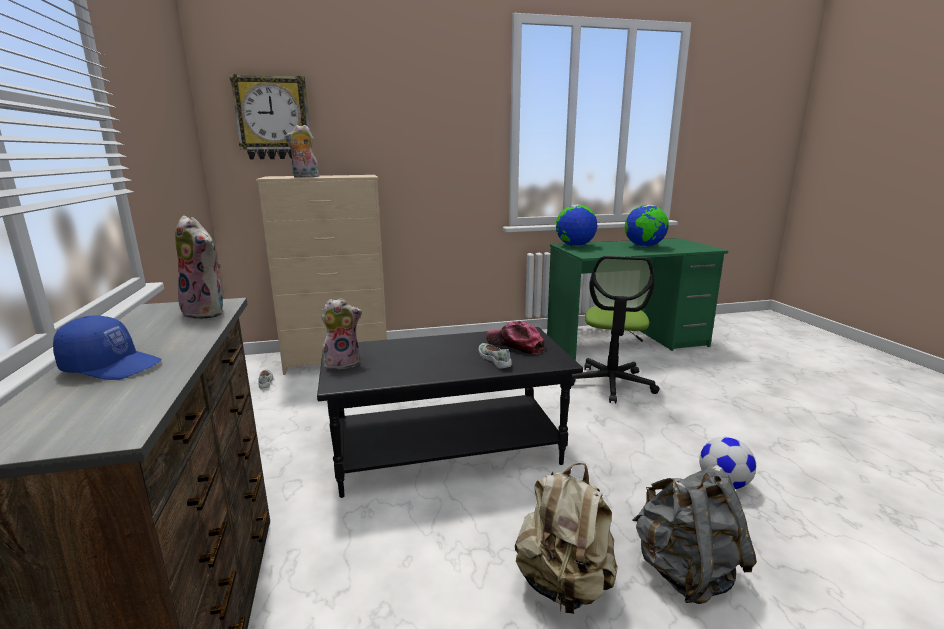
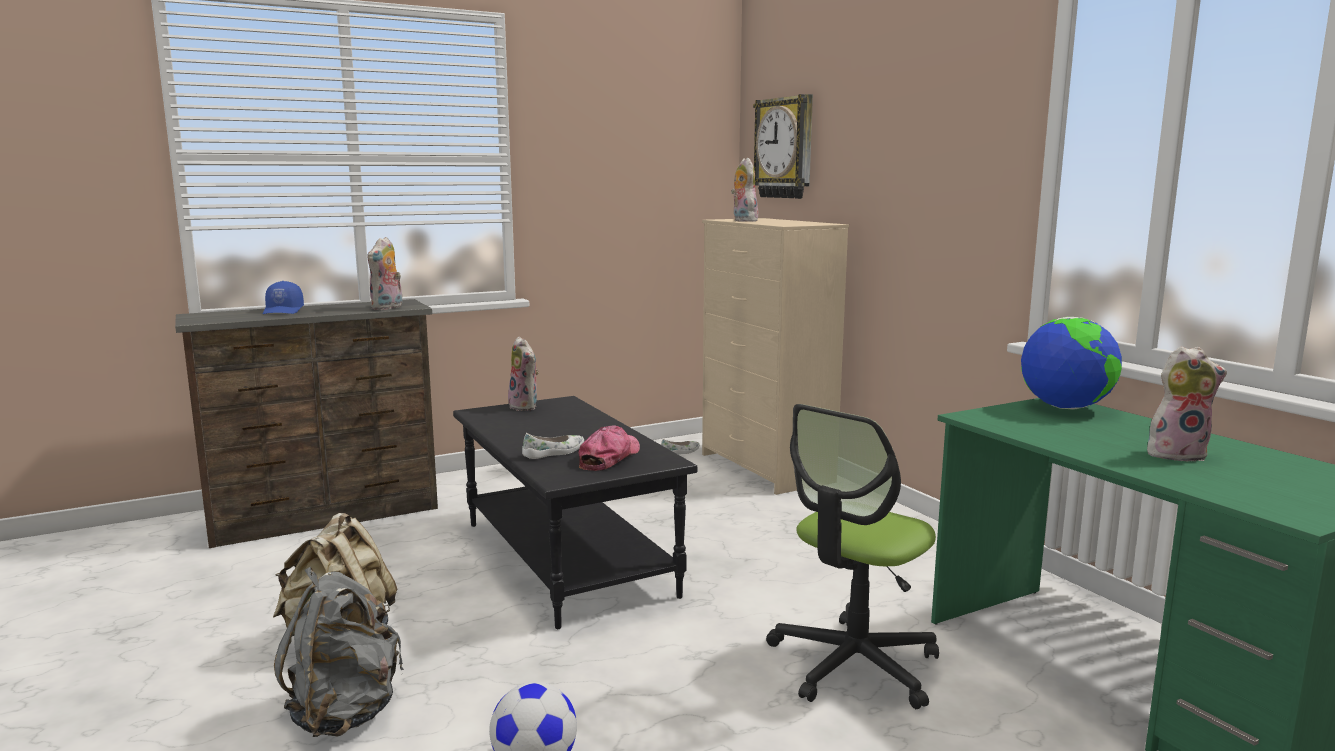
camera: 75 degrees right, 5 degrees down
office chair [571,256,660,403] -> office chair turned 45 degrees counterclockwise [766,404,939,709]
globe [625,205,669,247] -> plush toy [1147,346,1227,462]

